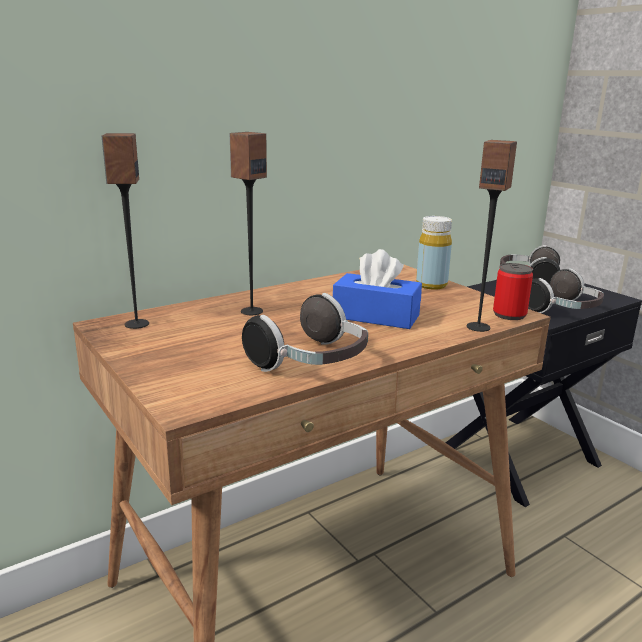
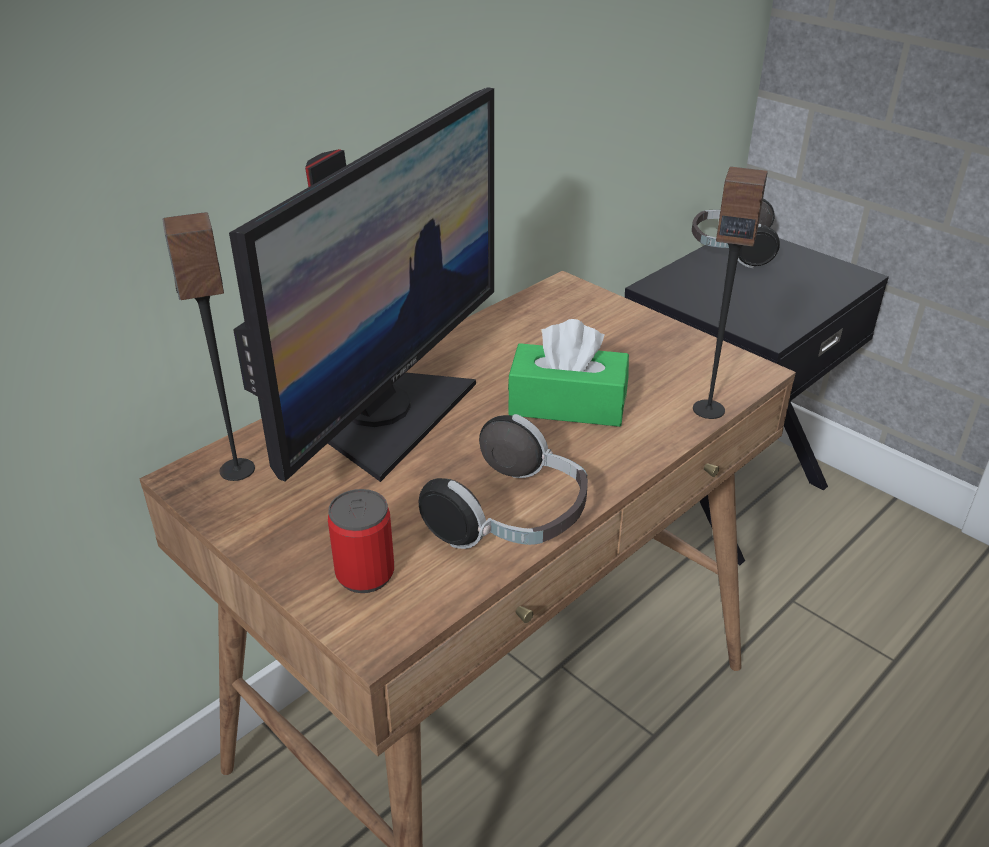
camera: 10 degrees left, 15 degrees up
speaker [230,132,267,315] -> monitor [229,87,494,482]
blue tissue box [333,249,422,329] -> green tissue box [508,319,629,427]
yellow bottle [416,216,452,290] -> none
can [493,263,533,320] -> can moved to [328,489,394,593]
headphones [528,268,604,313] -> none

